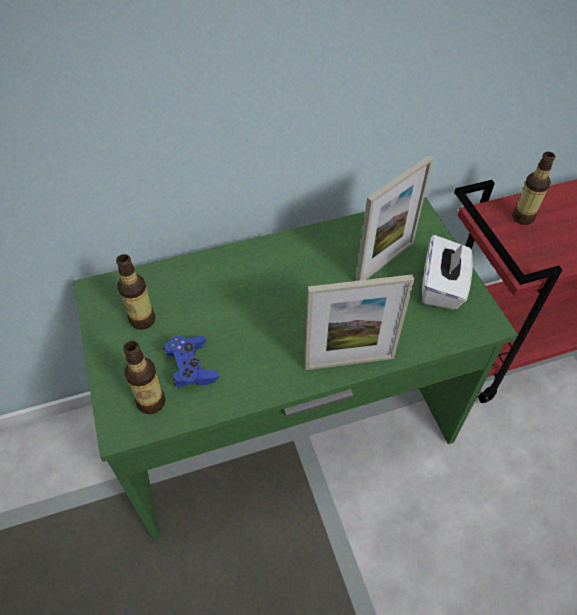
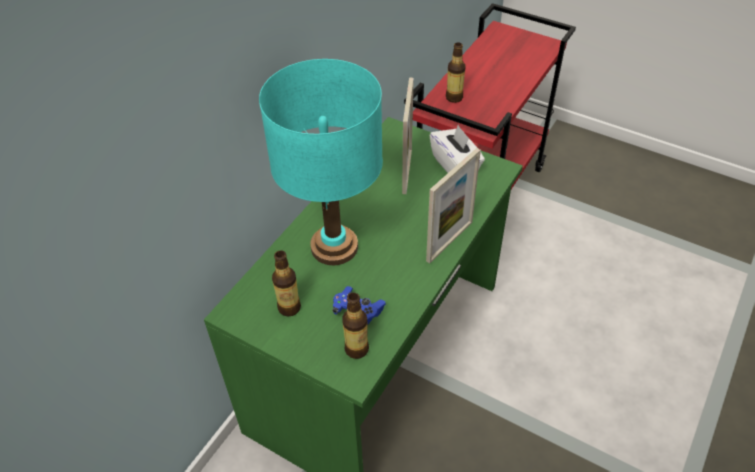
camera: 40 degrees left, 5 degrees down
none -> turquoise table lamp [259,59,383,265]

